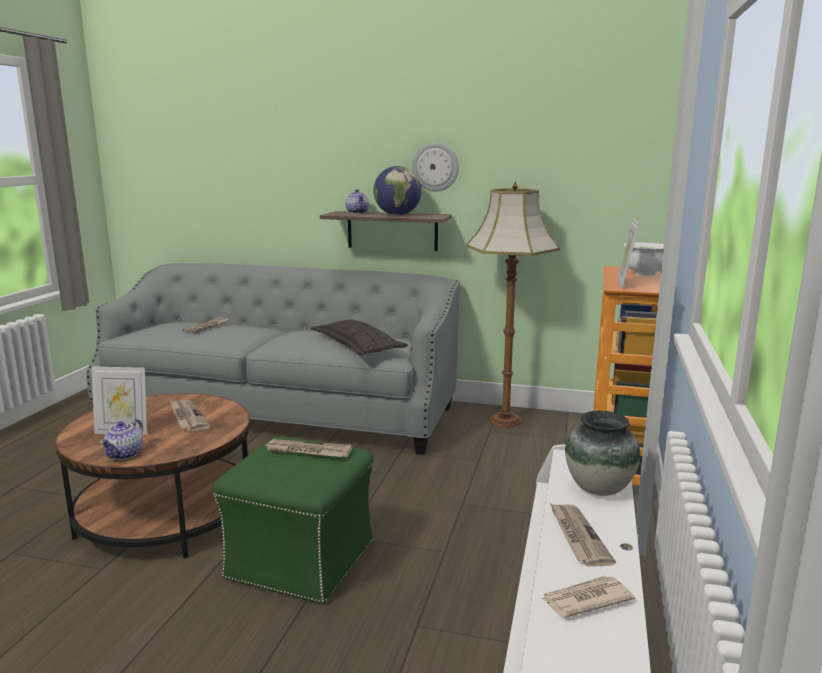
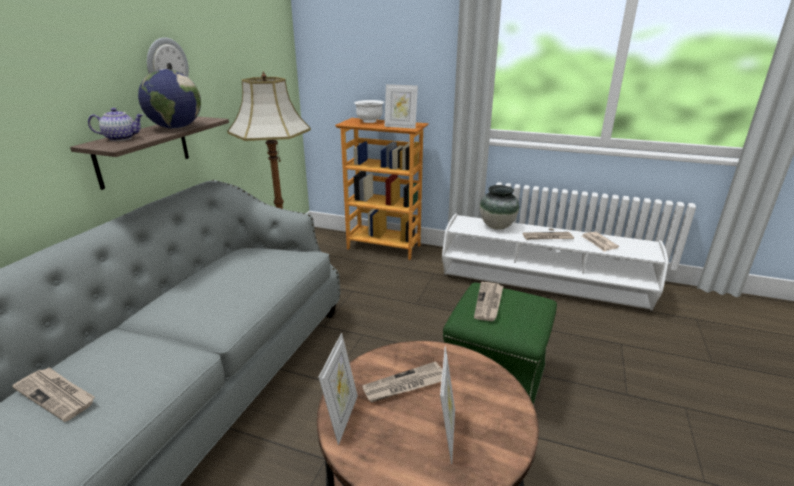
camera: 85 degrees left, 10 degrees up
teapot [100,419,143,460] -> none
pillow [311,320,408,356] -> none
none -> picture frame [318,333,358,445]

